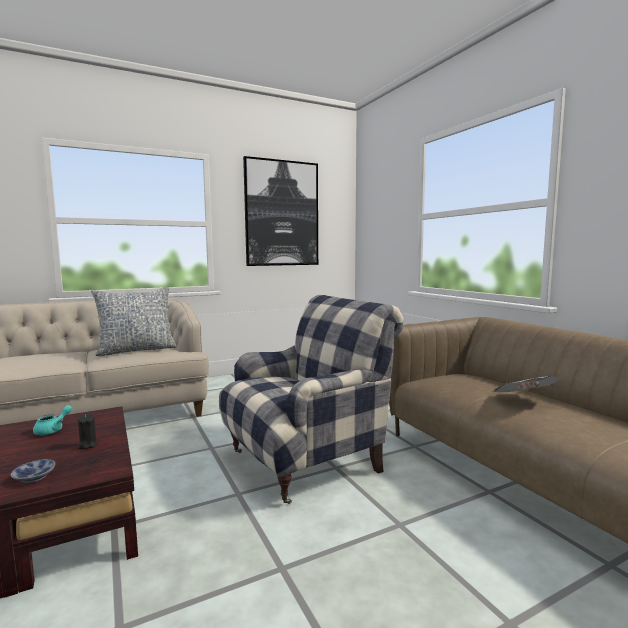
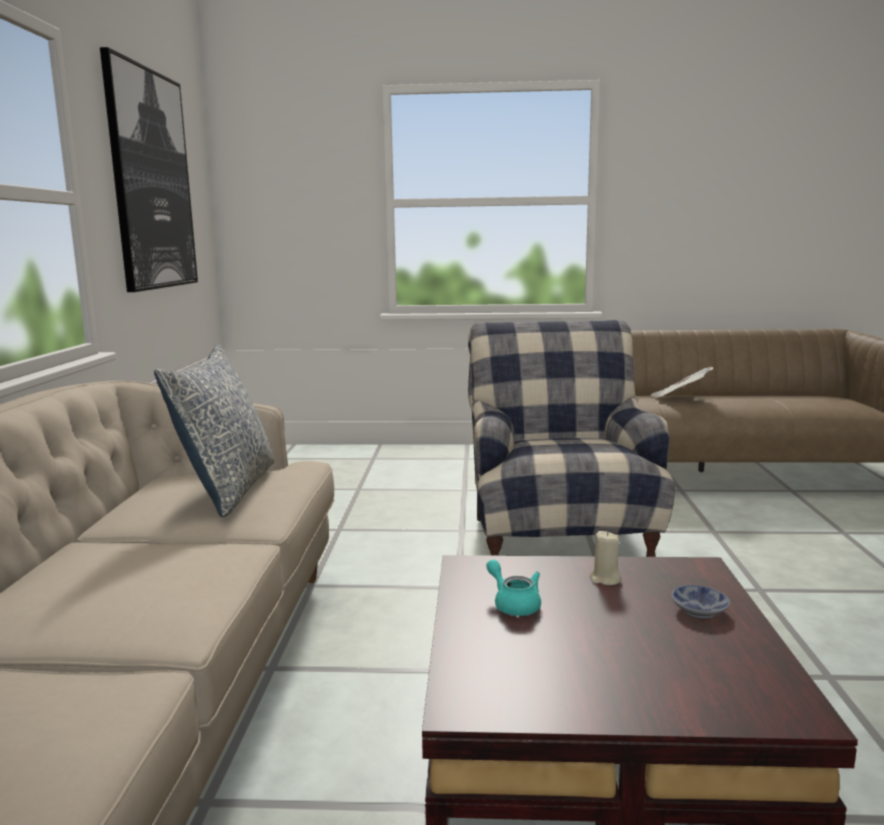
camera: 60 degrees left, 5 degrees up
black candle [77,414,98,449] -> beige candle [590,531,621,585]

